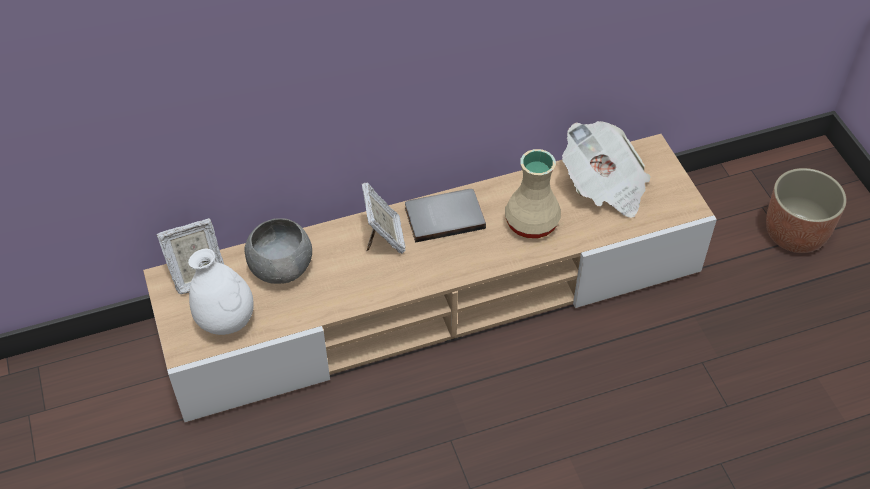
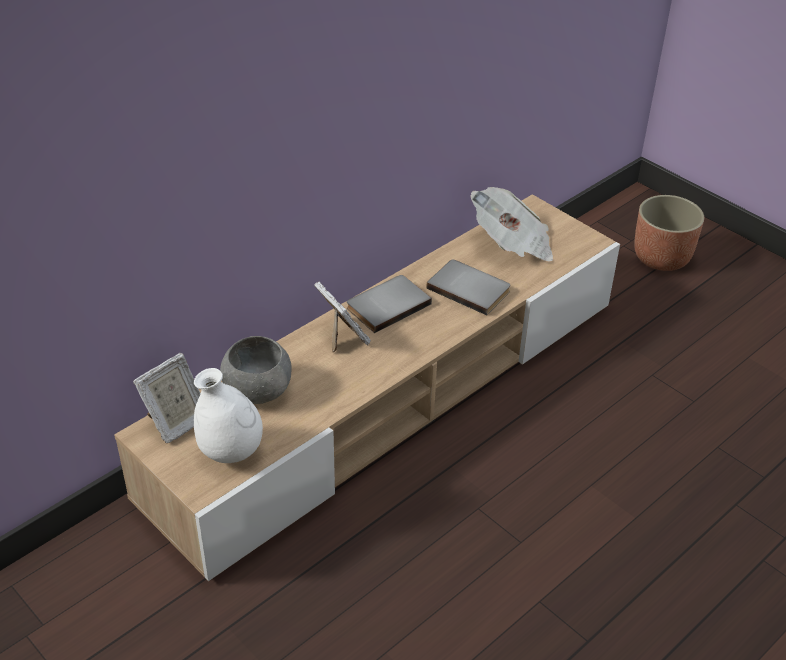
camera: 25 degrees left, 10 degrees down
beige vase [505,149,561,239] -> grey book [426,259,511,315]

